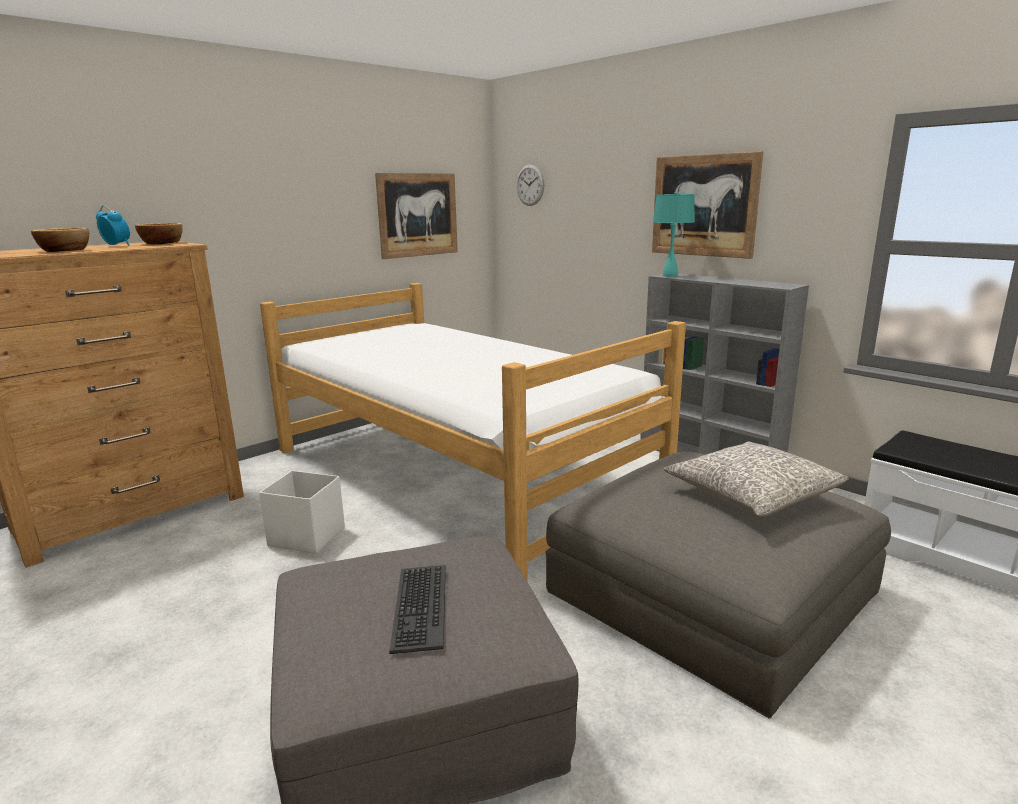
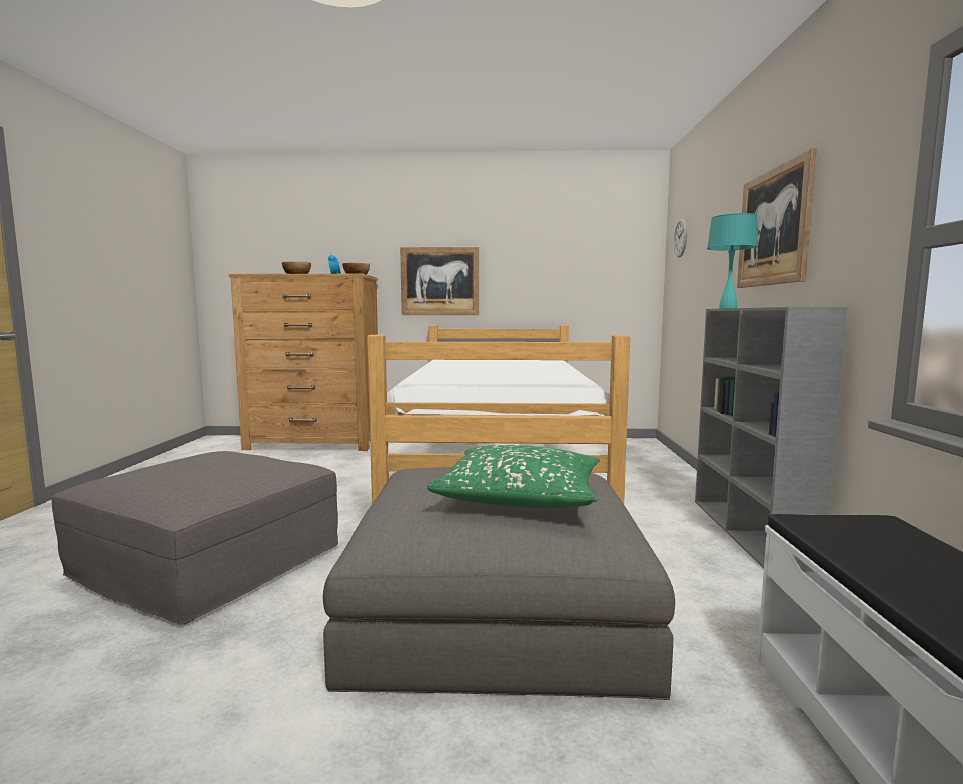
camera: 45 degrees right, 10 degrees down
white storage box [259,470,345,554] -> none
picture [375,173,458,259] -> picture moved to [400,247,479,315]
keyboard [389,565,446,654] -> none
grey pillow [664,442,849,517] -> green pillow [427,445,600,508]

